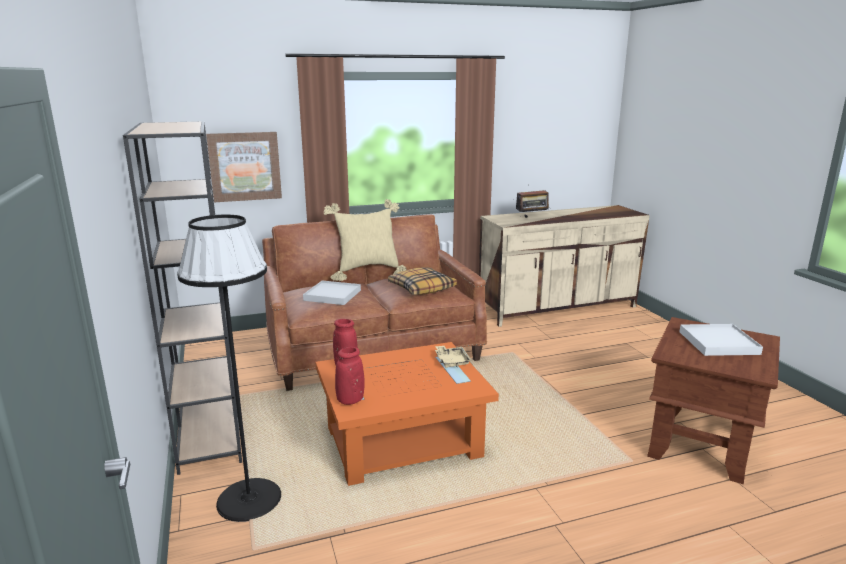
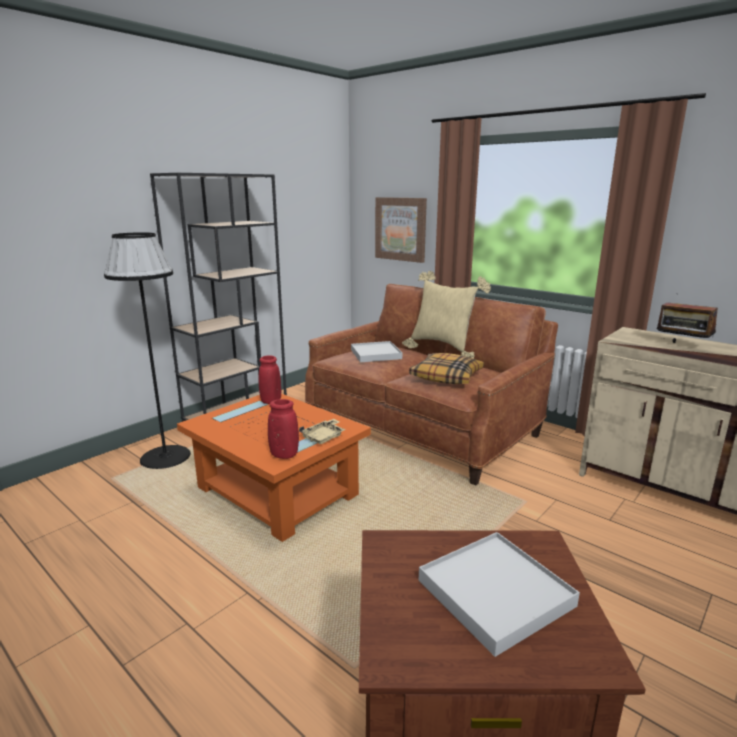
camera: 60 degrees right, 0 degrees up
red vase [335,347,365,405] -> red vase moved to [268,399,299,459]

